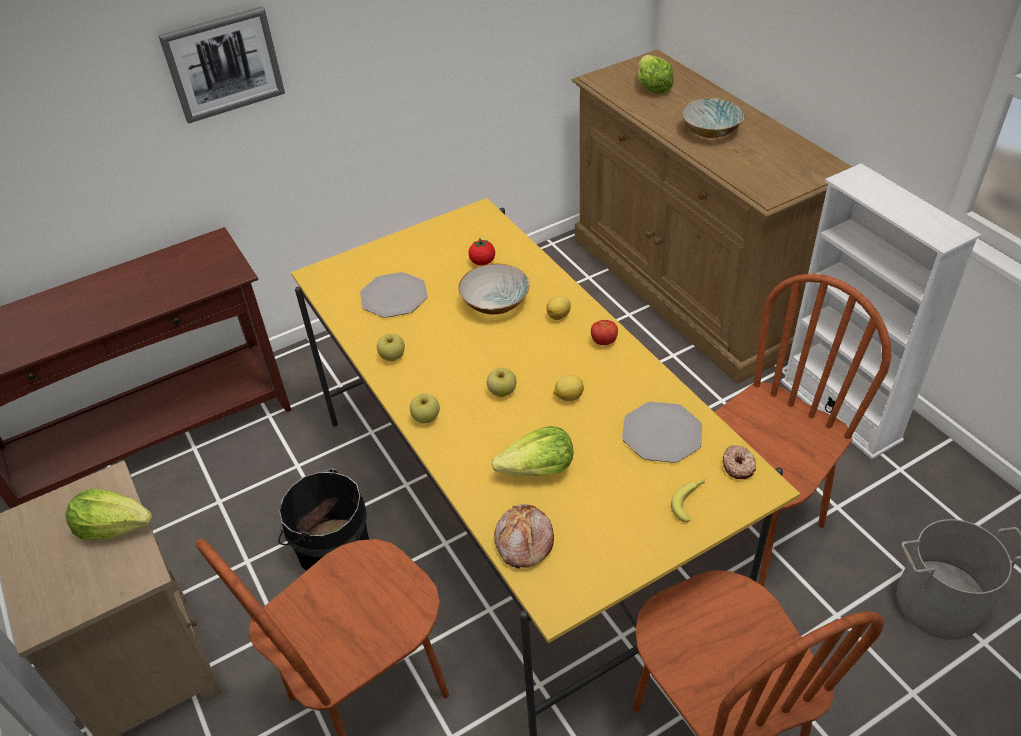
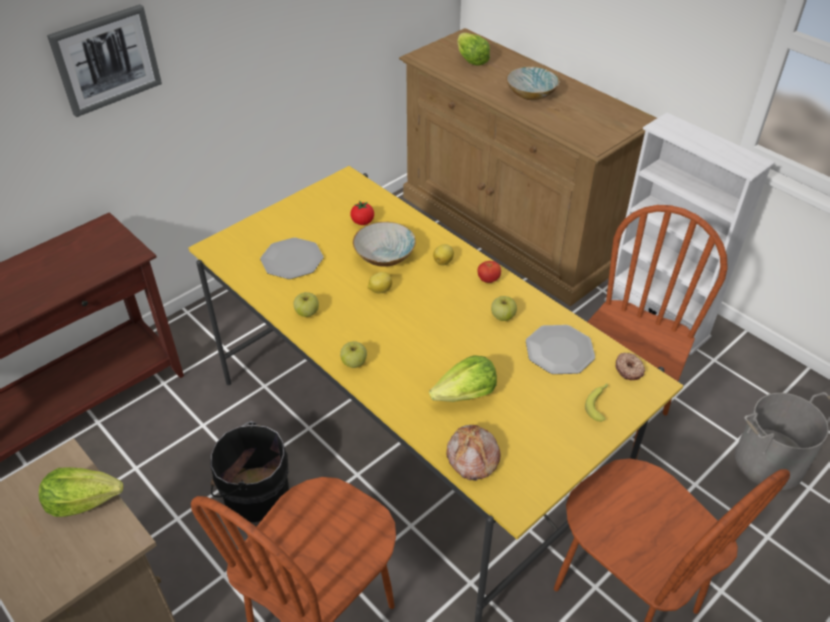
camera: 15 degrees left, 0 degrees up
apple [487,368,516,397] -> apple moved to [491,296,517,321]
lemon [553,375,584,401] -> lemon moved to [368,272,392,293]

